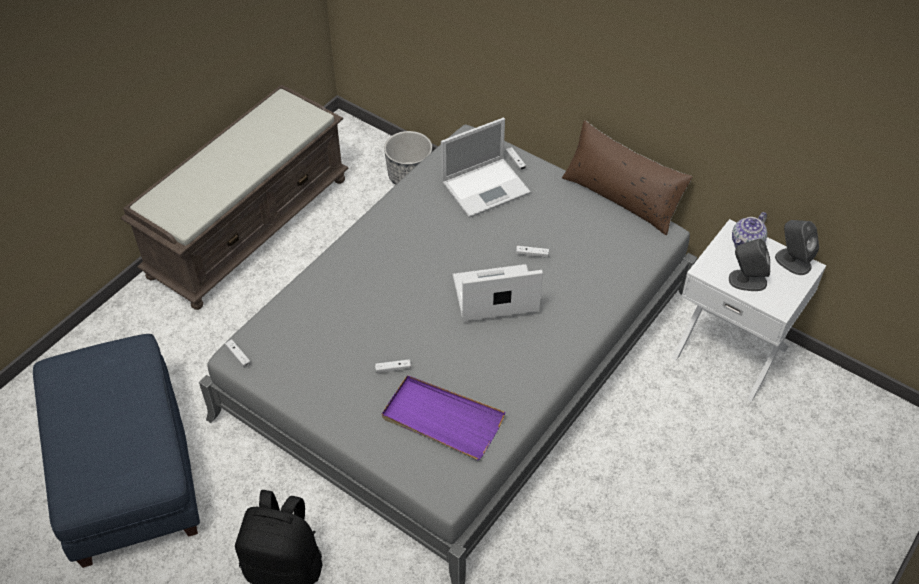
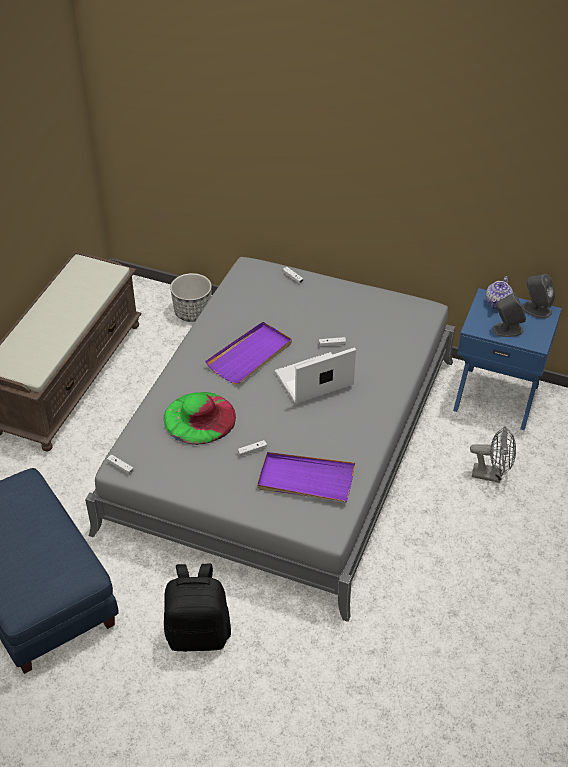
camera: 15 degrees left, 5 degrees down
laptop [441,118,531,218] -> none
brown pillow [562,120,693,236] -> none
white nightstand [672,219,826,402] -> blue nightstand [453,288,562,430]
none -> green hat [164,392,236,445]
none -> purple tray [206,322,292,384]
none -> grey fan [470,427,516,483]

